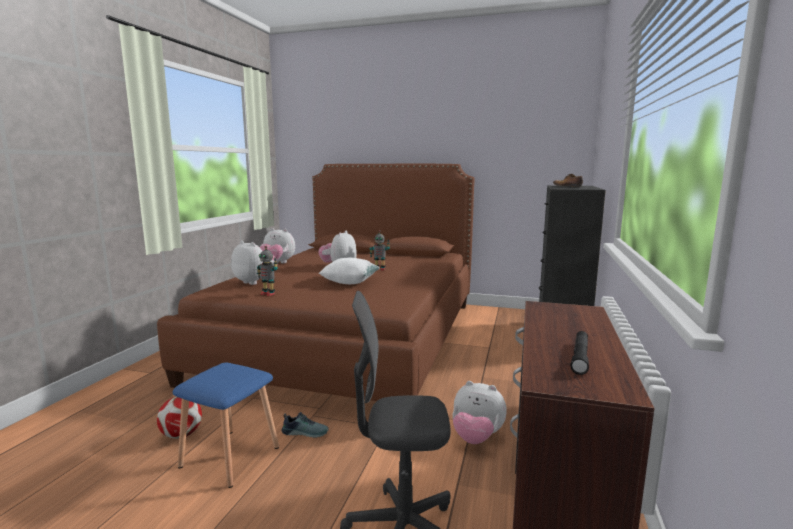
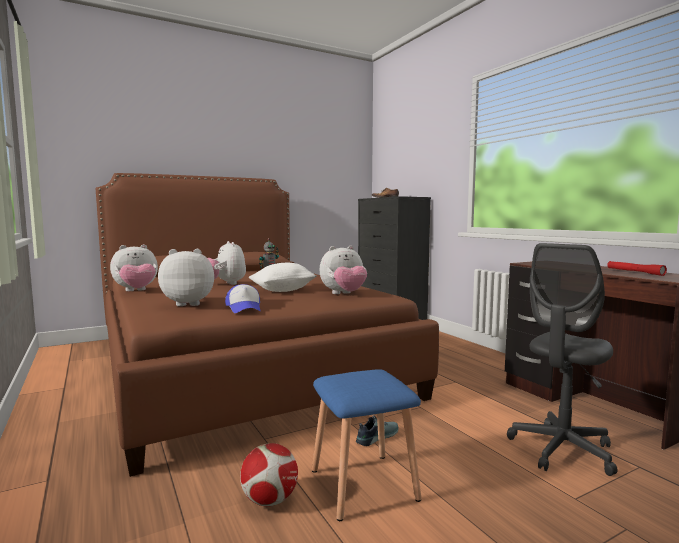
camera: 45 degrees left, 5 degrees down
toy robot [257,246,278,296] -> cap [225,284,261,313]
plush toy [452,381,507,444] -> plush toy moved to [320,245,367,294]
black flashlight [571,331,589,375] -> red flashlight [607,261,667,276]

